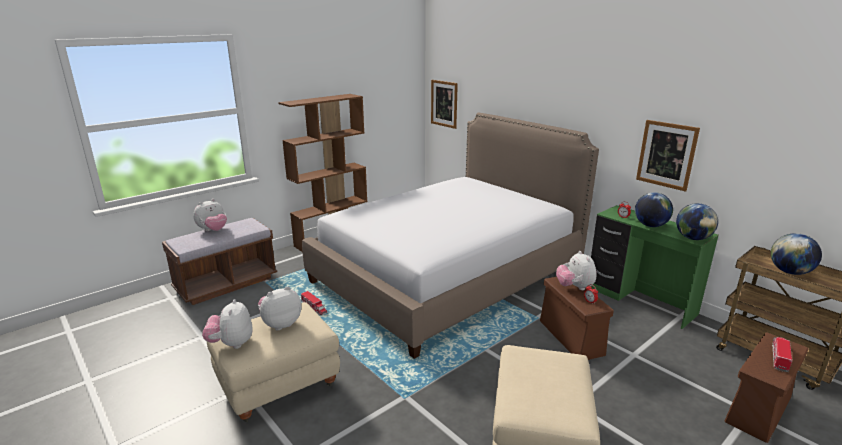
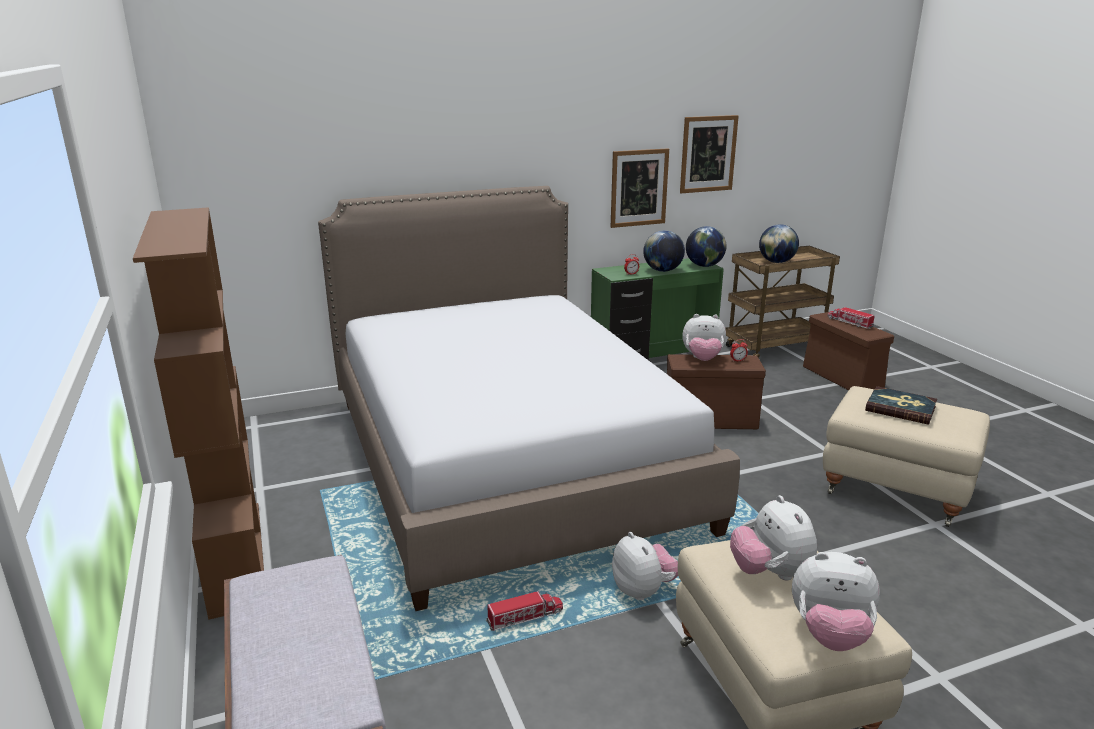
camera: 70 degrees left, 0 degrees up
plush toy [193,199,227,231] -> plush toy moved to [612,532,678,600]
picture [431,80,458,129] -> picture moved to [680,115,739,193]
none -> book [865,386,937,425]

